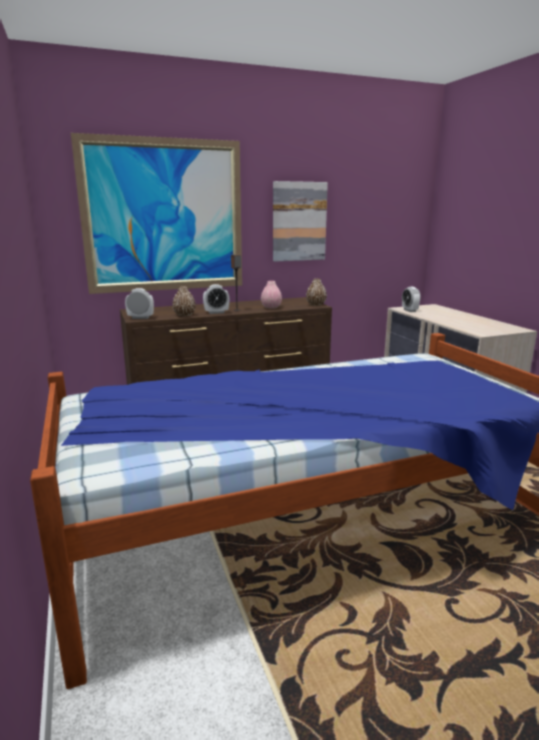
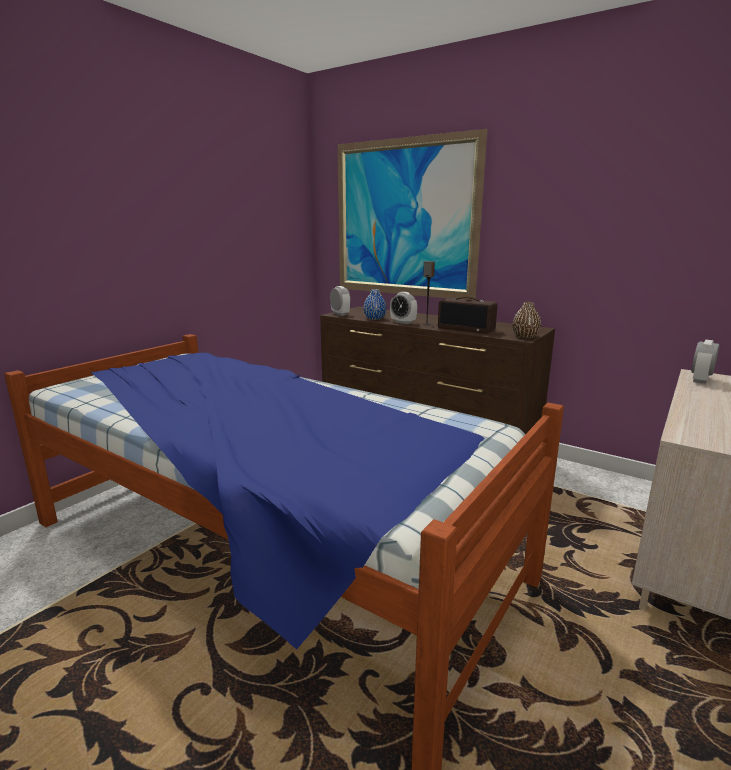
camera: 55 degrees right, 0 degrees up
brown vase [172,286,196,316] -> blue vase [363,289,387,320]
pink vase [261,281,282,309] -> radio [438,297,498,333]
picture [273,181,328,262] -> none

